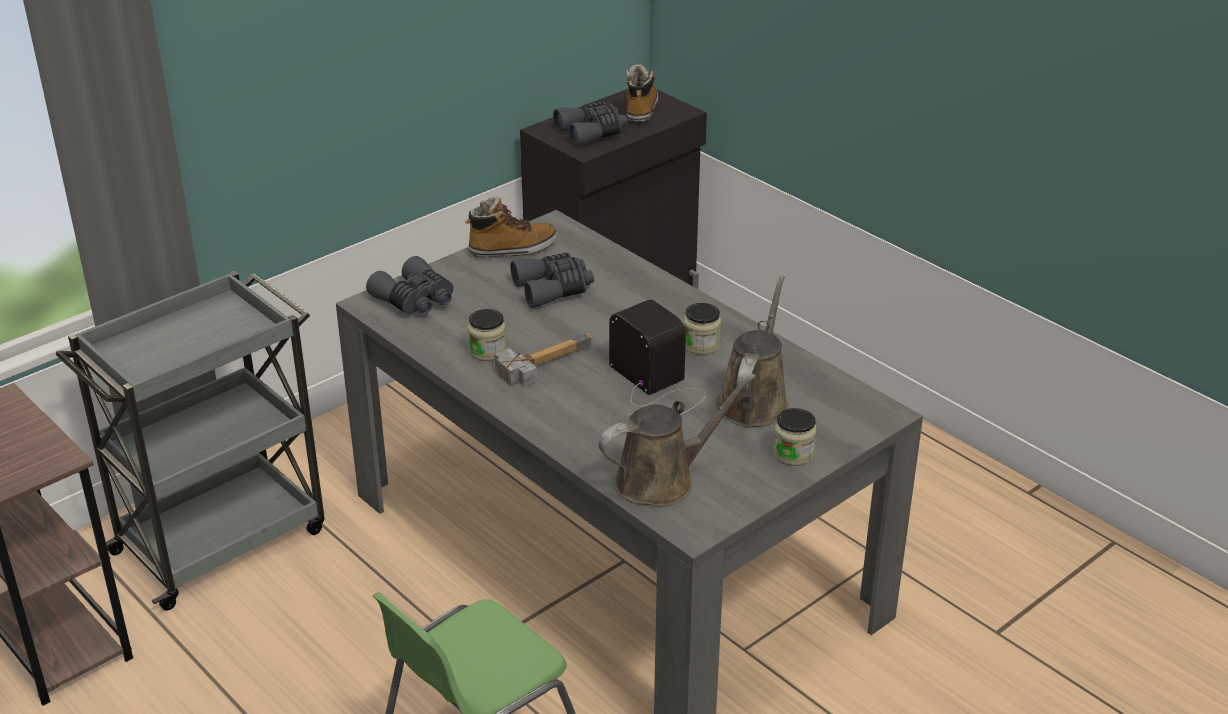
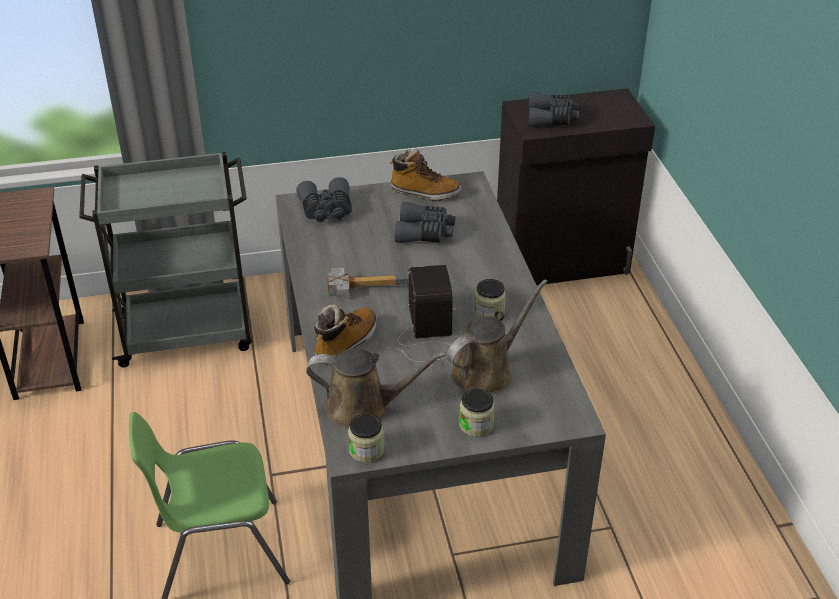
camera: 30 degrees right, 5 degrees up
jar [468,309,507,361] -> jar moved to [348,413,384,463]
boot [626,64,658,123] -> boot moved to [314,304,377,364]

